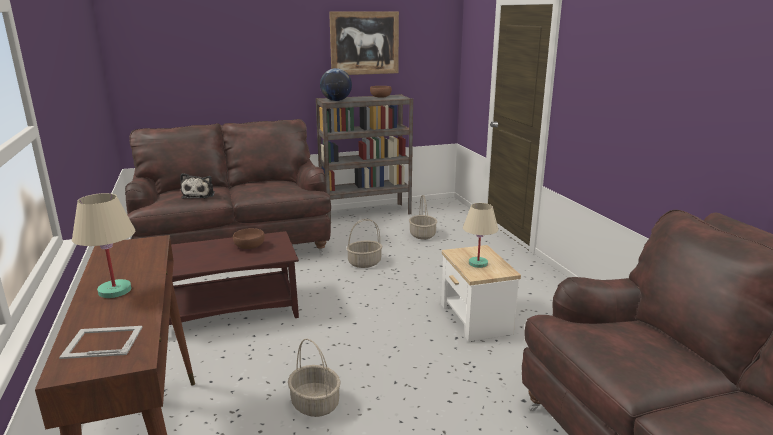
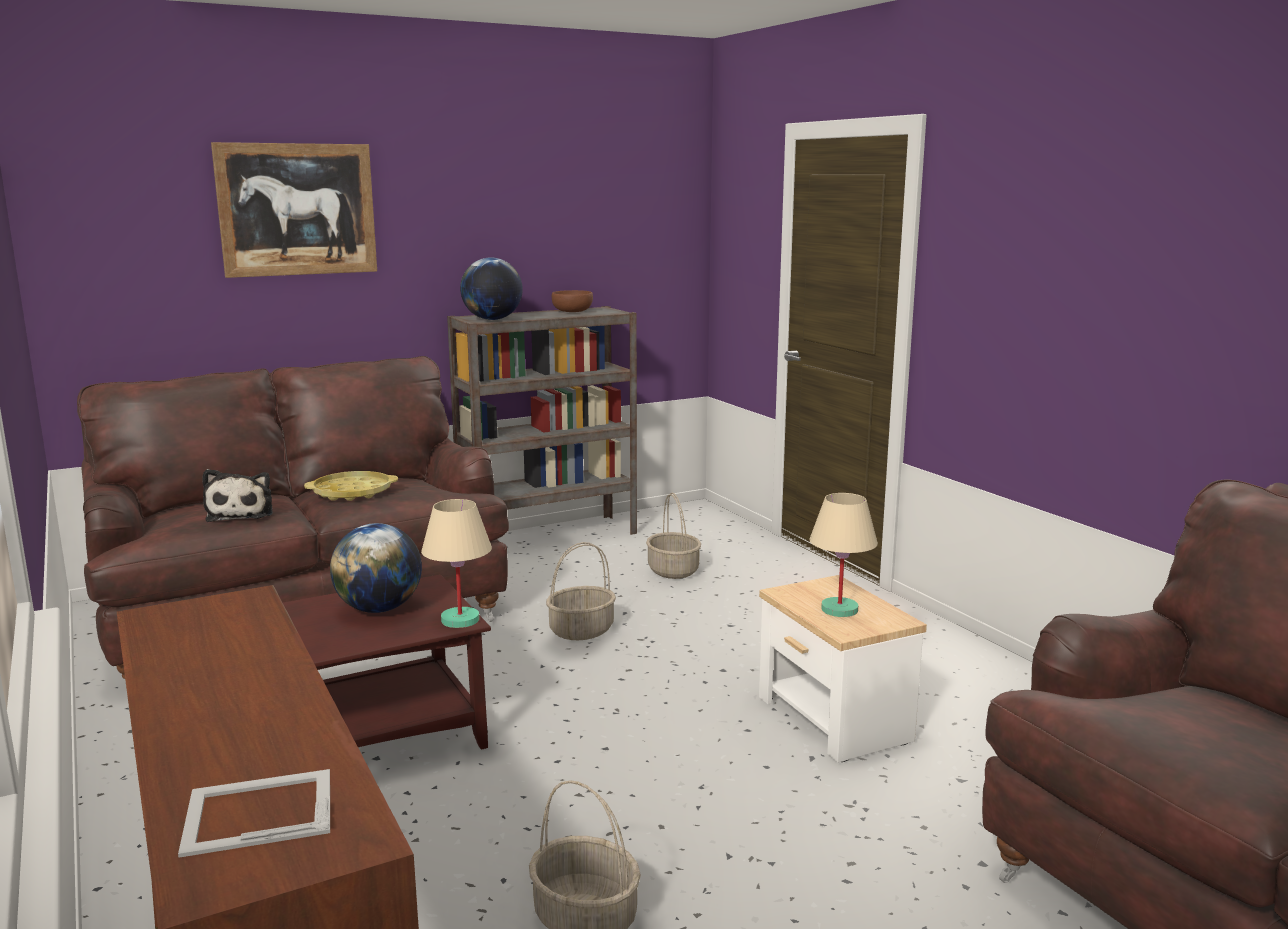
camera: 10 degrees left, 5 degrees down
beige table lamp [72,193,135,298] -> beige table lamp moved to [421,499,492,628]
brown bowl [233,228,265,249] -> globe [330,523,422,613]
picture [329,12,399,75] -> picture moved to [211,142,377,278]
none -> yellow tray [304,471,398,501]

